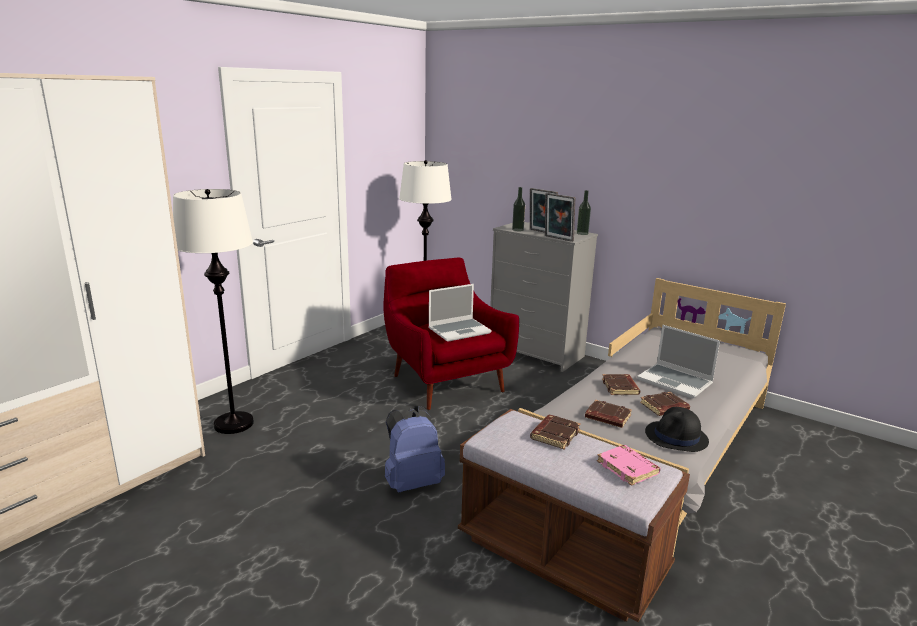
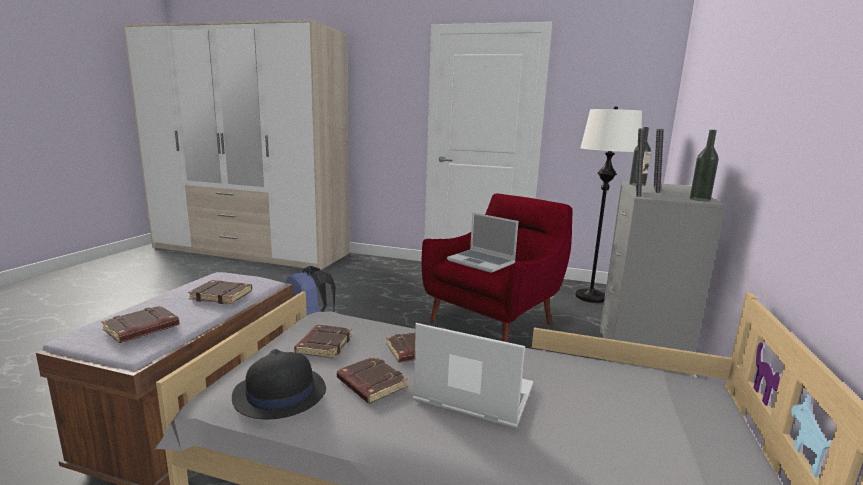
camera: 70 degrees right, 5 degrees down
white floor lamp [173,189,254,434] -> none
pink book [597,445,661,486] -> brown book [101,306,180,343]
laptop [637,325,720,399] -> laptop turned 90 degrees clockwise [413,323,533,429]

